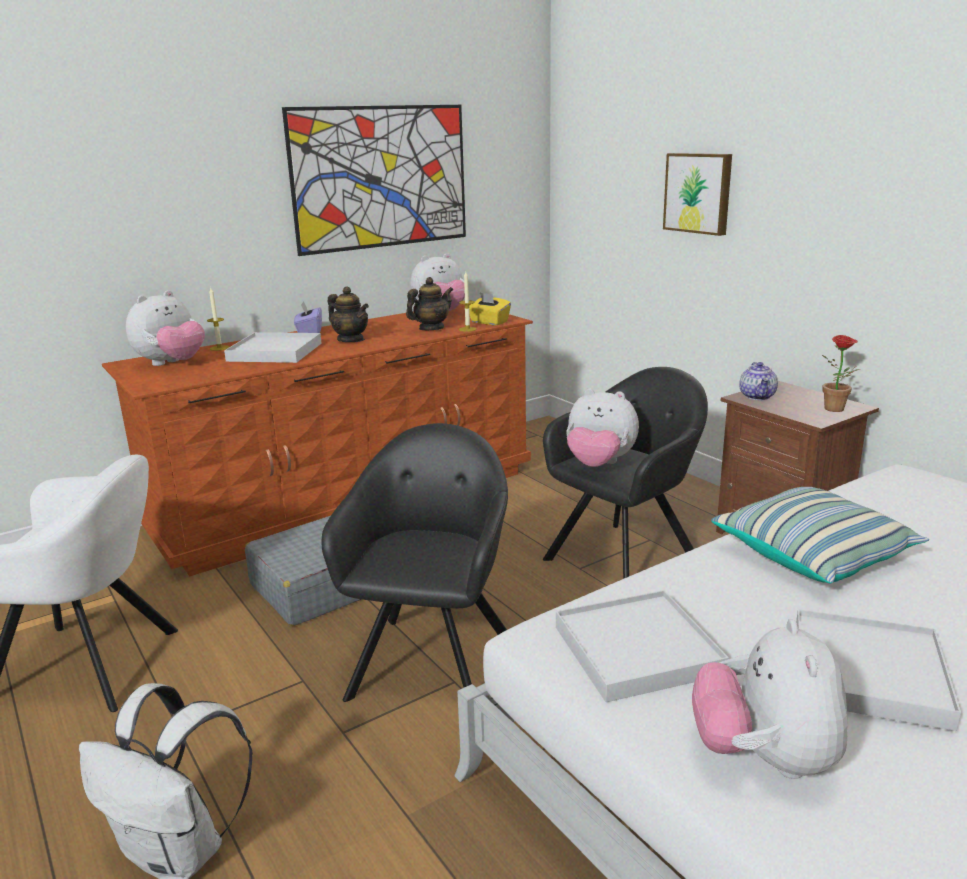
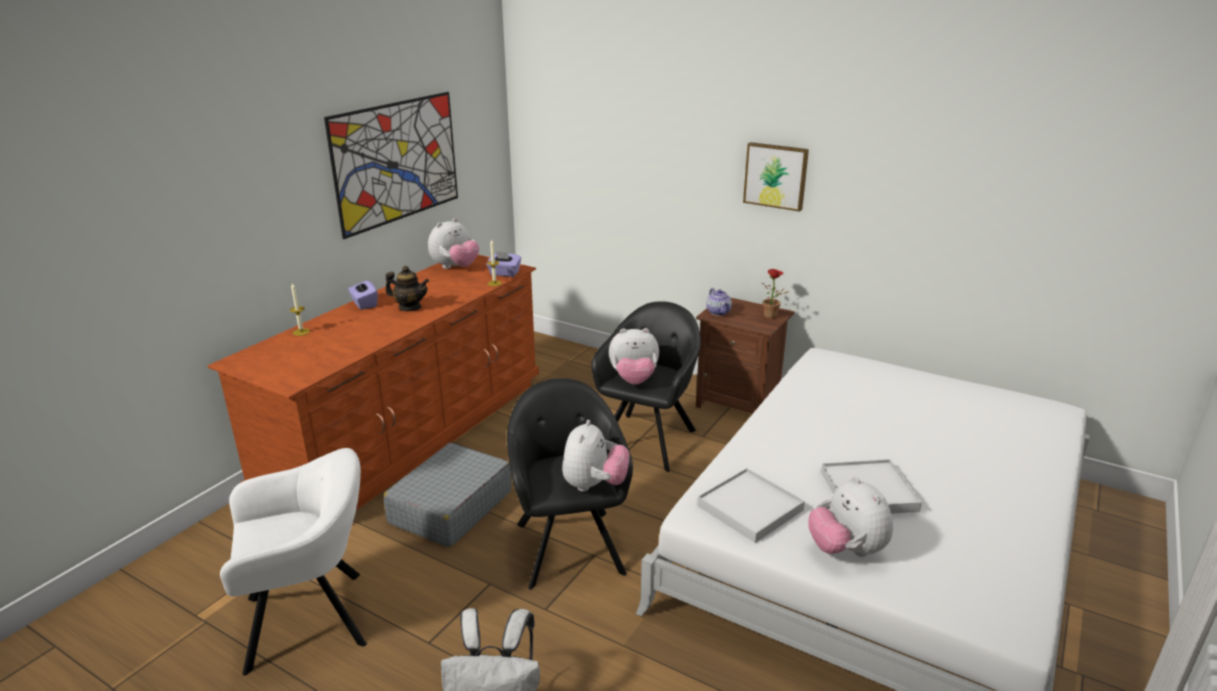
camera: 25 degrees left, 5 degrees up
plush toy [126,290,205,366] -> plush toy moved to [562,420,630,492]
white tray [224,332,322,363] -> none
teapot [406,277,453,330] -> none
yellow tissue box [469,293,511,326] -> purple tissue box [487,251,521,277]
picture [663,153,732,236] -> picture moved to [743,142,809,211]
pillow [711,487,929,583] -> none

